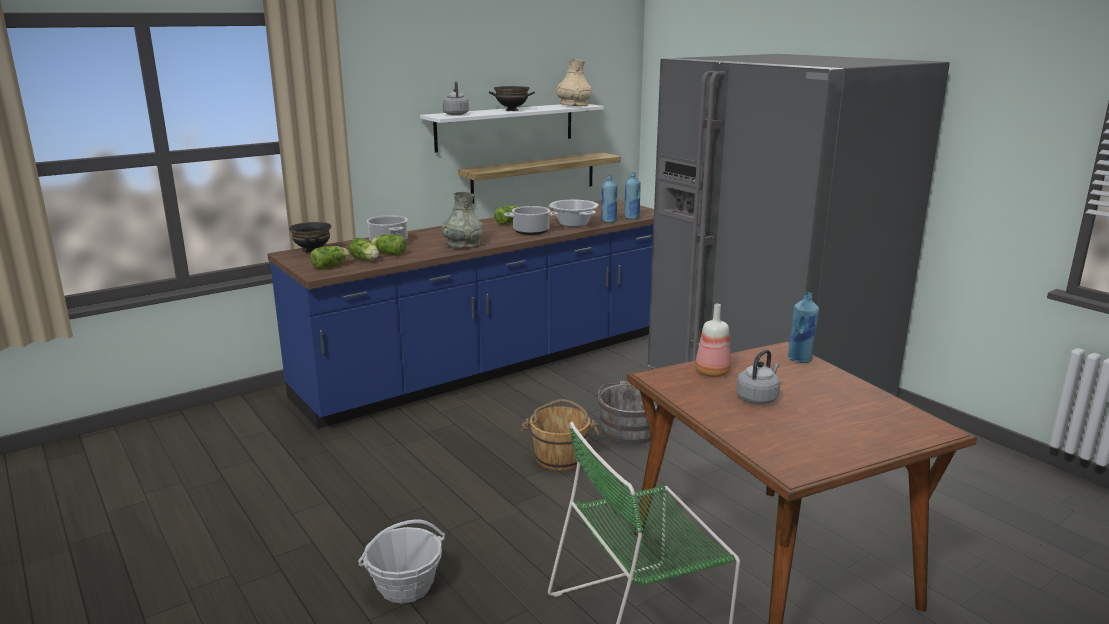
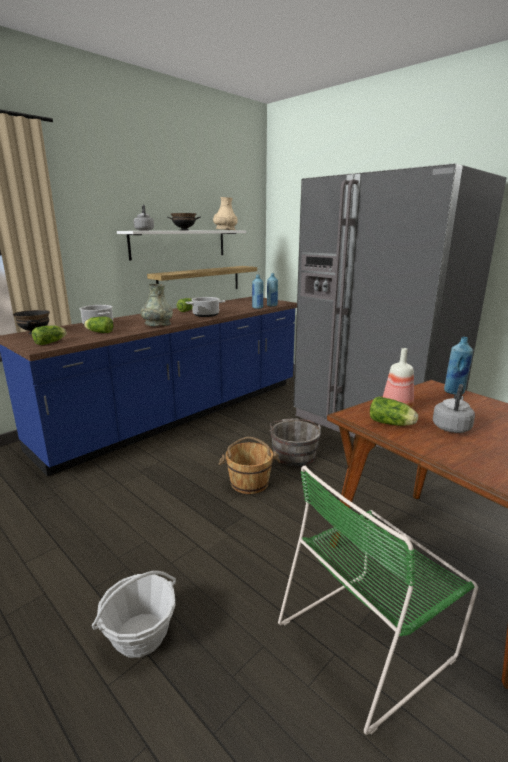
camera: 10 degrees left, 0 degrees up
lettuce [349,237,379,260] -> lettuce moved to [370,396,418,426]
cooking pot [549,200,598,227] -> none

